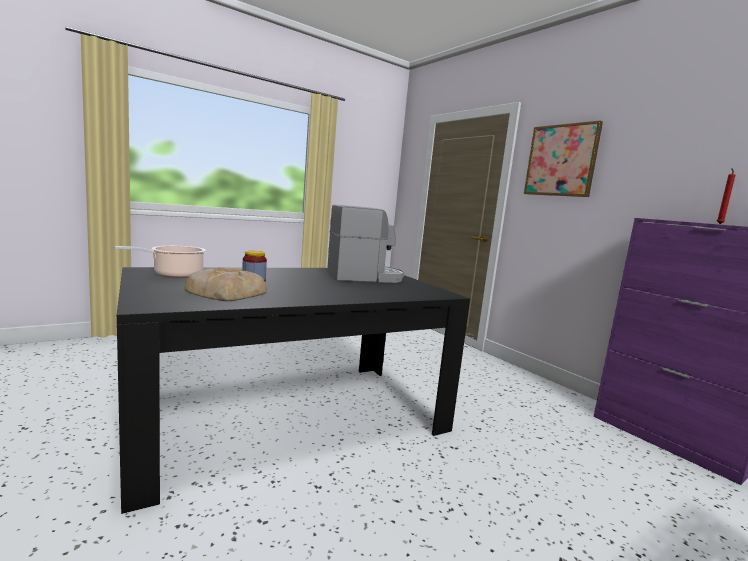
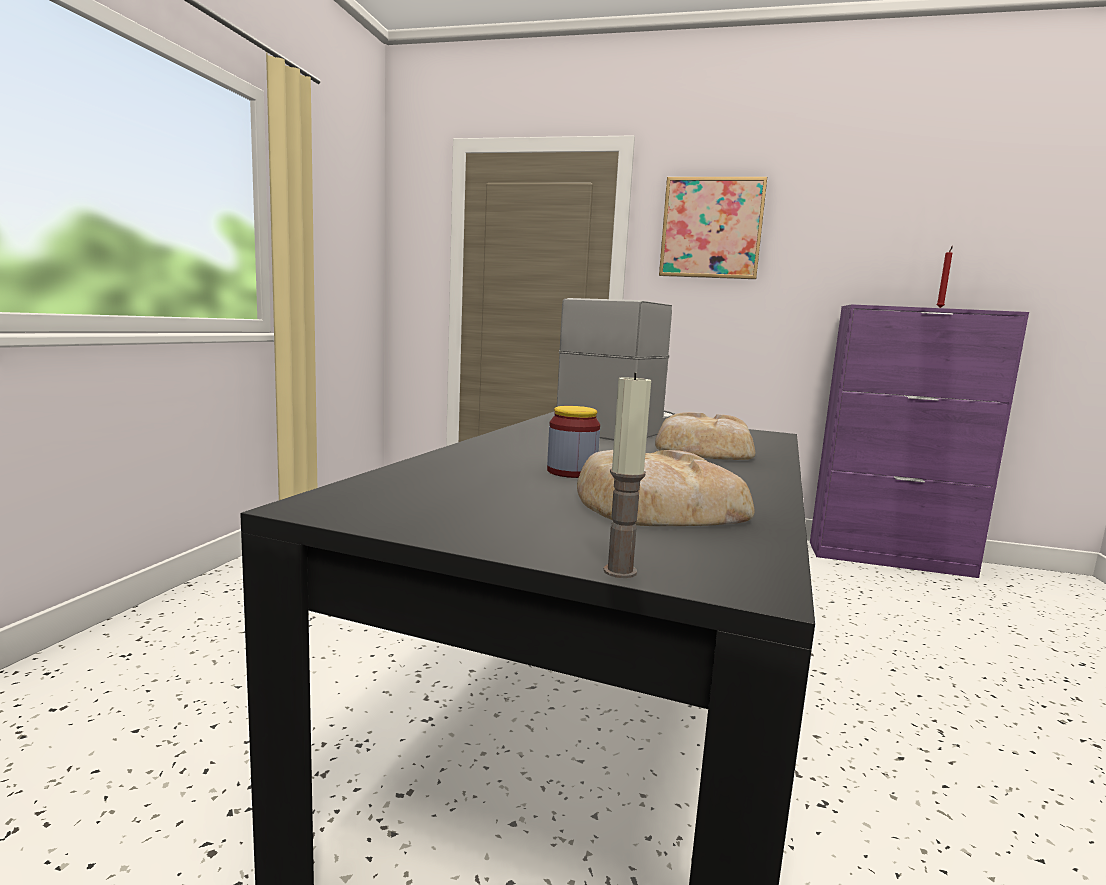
camera: 40 degrees left, 0 degrees up
cooking pot [115,246,206,278] -> none
none -> candle [604,373,651,578]
none -> bread [655,412,755,460]

